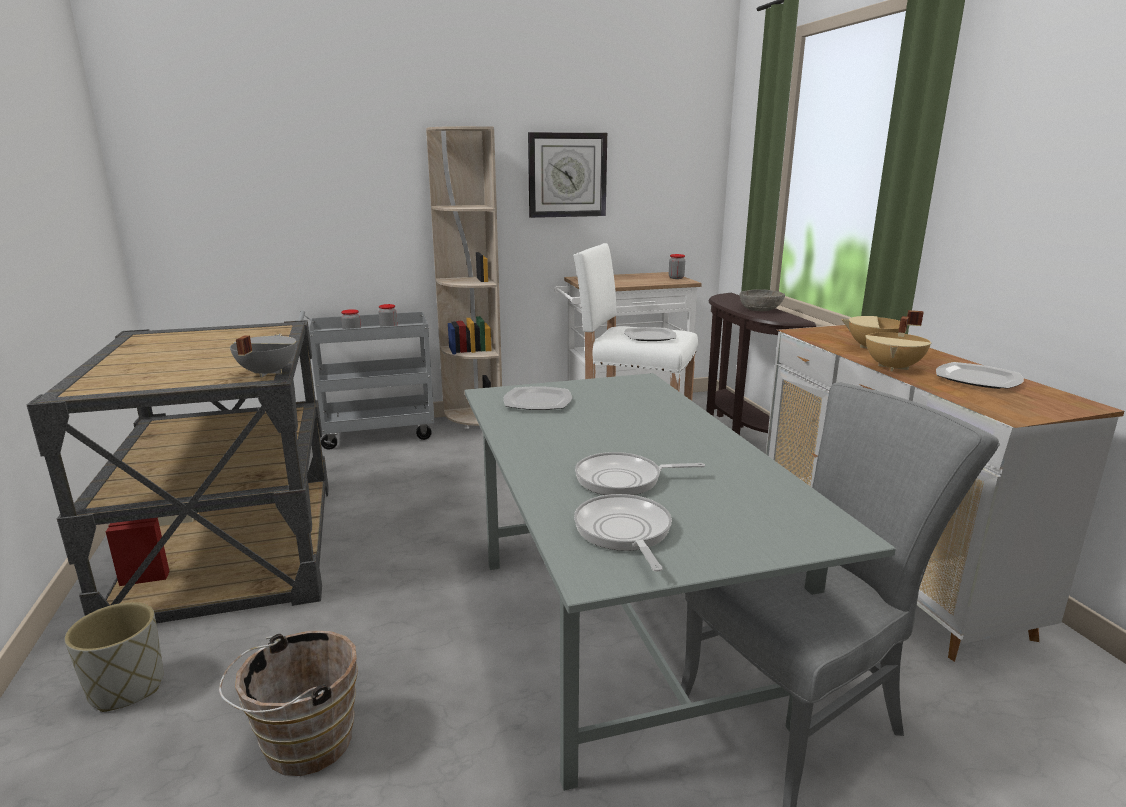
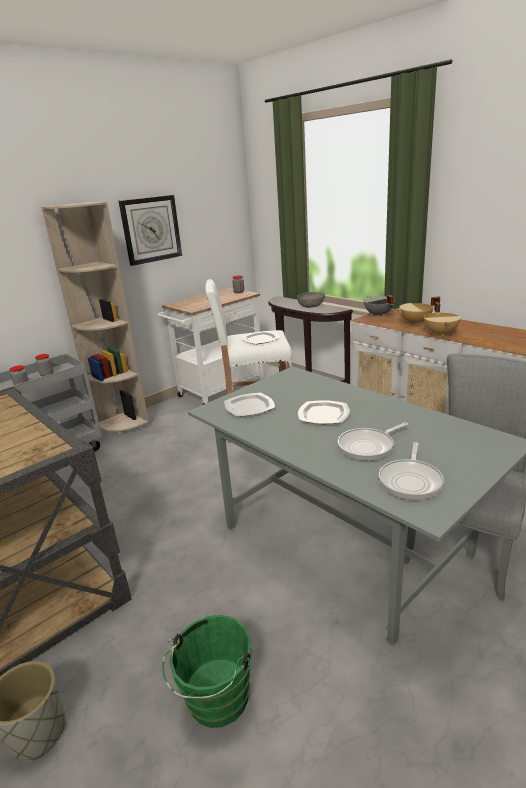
camera: 25 degrees left, 5 degrees up
brown bucket [219,631,358,776] -> green bucket [162,615,252,728]
grey cooking pot [230,334,296,377] -> grey cooking pot moved to [363,295,395,317]
frying pan [574,494,672,572] -> frying pan turned 120 degrees counterclockwise [379,442,444,500]
plate [936,362,1024,389] -> plate moved to [298,400,350,424]

